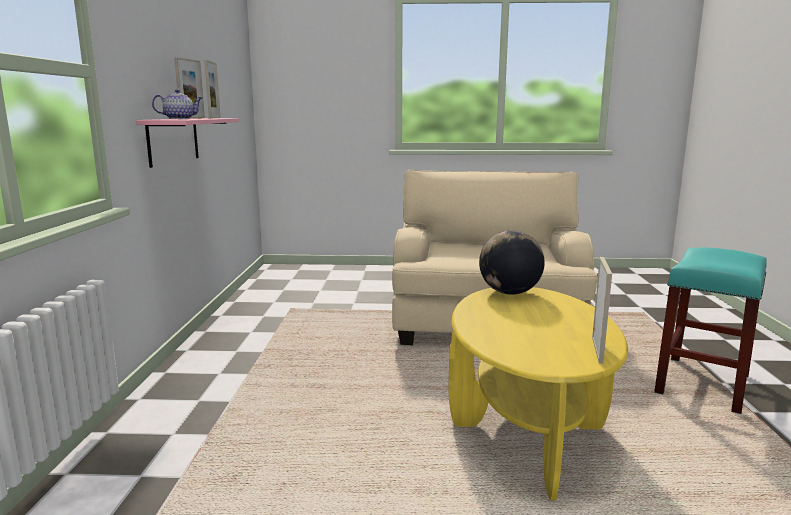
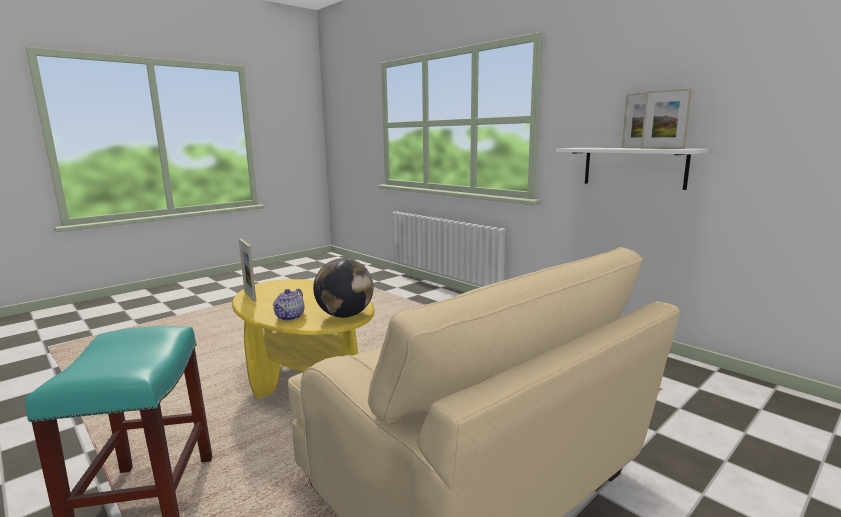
camera: 135 degrees right, 0 degrees up
pink shelf [136,118,239,168] -> white shelf [556,148,709,190]
teapot [152,89,202,119] -> teapot moved to [273,289,304,321]

